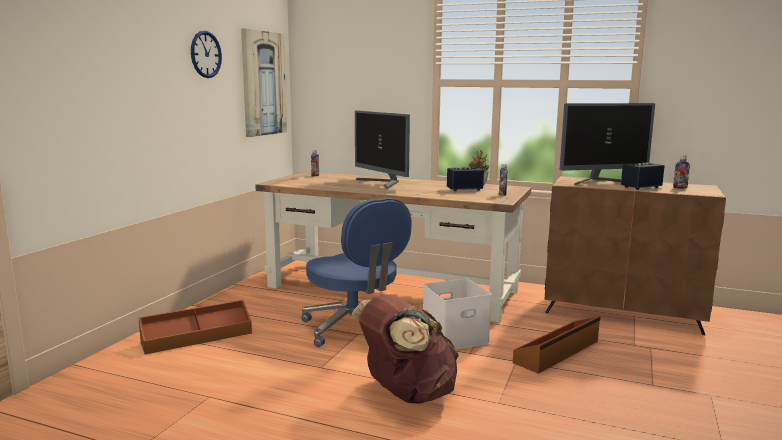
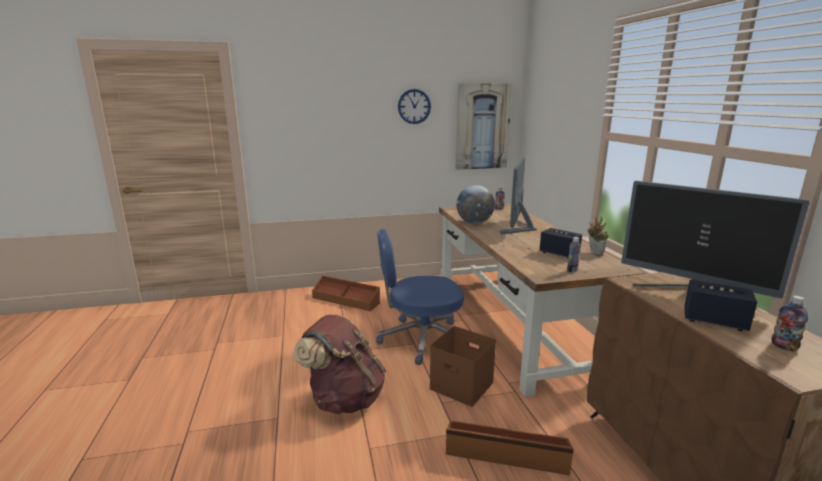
camera: 55 degrees right, 5 degrees up
blue office chair [301,198,412,347] -> blue office chair turned 60 degrees clockwise [376,229,464,365]
white storage box [423,278,492,350] -> brown storage box [429,326,496,407]
none -> globe [456,185,495,224]

